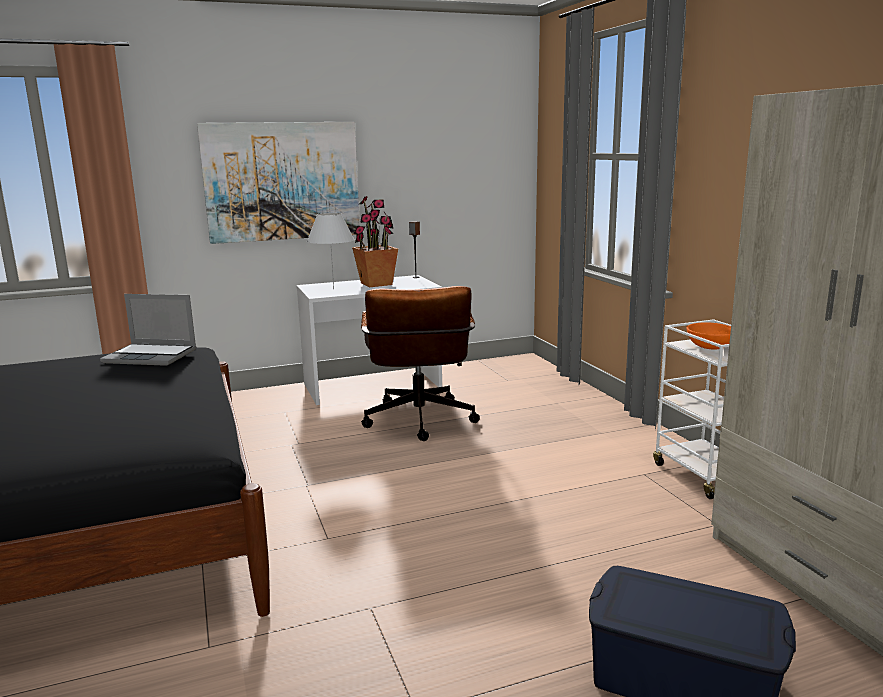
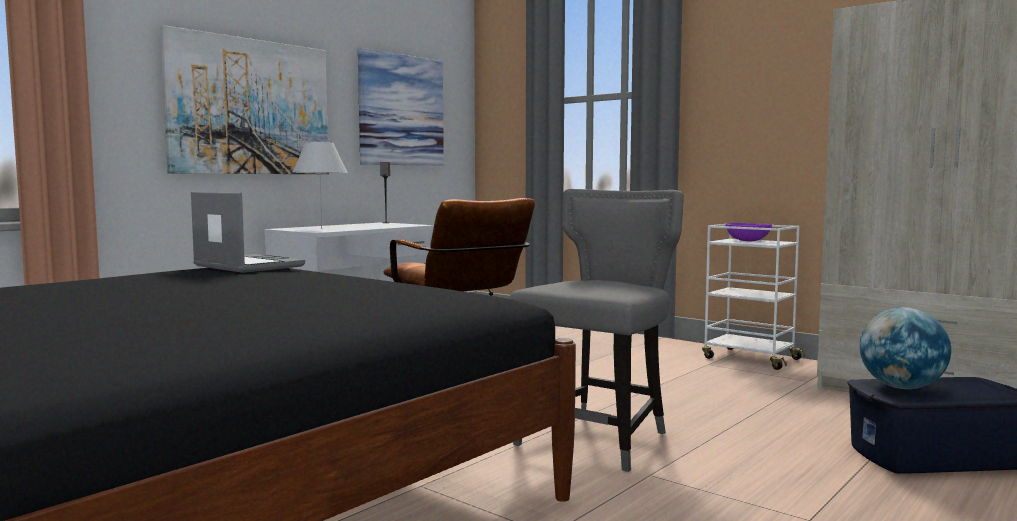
camera: 30 degrees left, 10 degrees down
laptop [100,294,197,366] -> laptop turned 120 degrees counterclockwise [191,192,305,273]
potted plant [352,196,398,287] -> none
orange bowl [686,322,731,350] -> purple bowl [726,223,772,241]
none -> picture [358,48,444,166]
none -> grey chair [508,189,684,472]
none -> globe [859,307,951,389]

